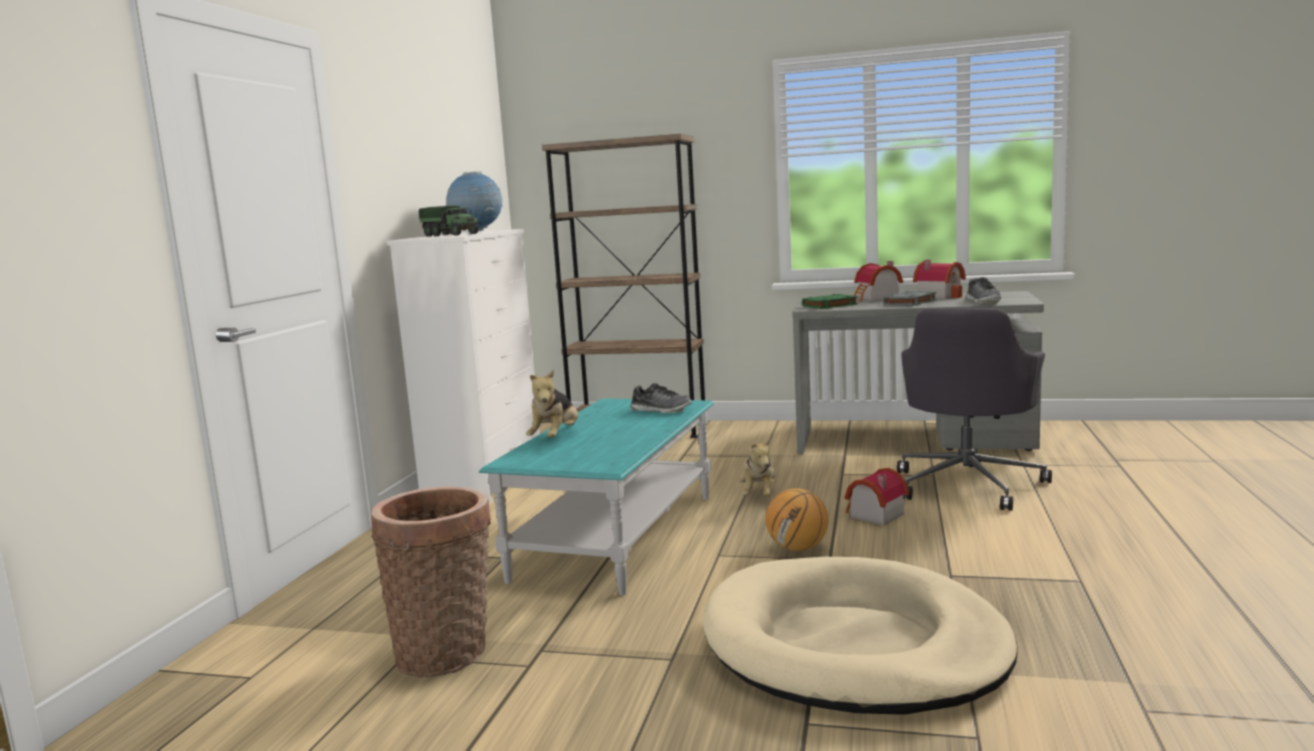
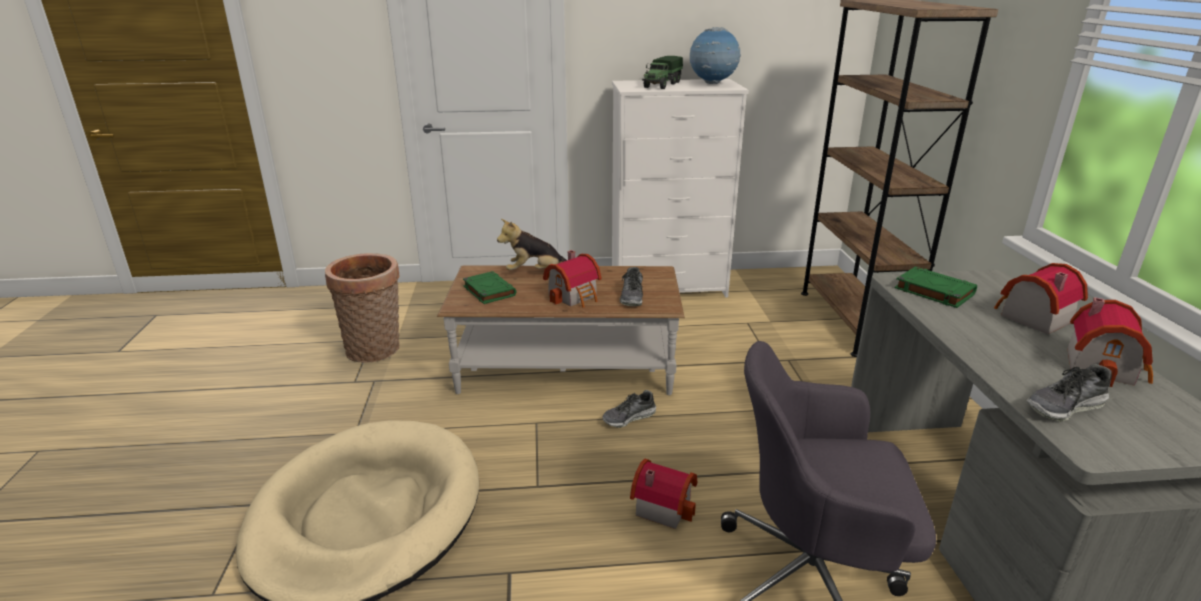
camera: 70 degrees right, 15 degrees up
turquoise coffee table [479,398,714,595] -> brown coffee table [437,265,685,395]
plush toy [738,438,775,496] -> none
basketball [766,488,828,551] -> none
grey book [883,291,937,306] -> none
none -> green book [463,271,516,304]
none -> toy house [543,250,602,307]
none -> shoe [602,390,656,428]

